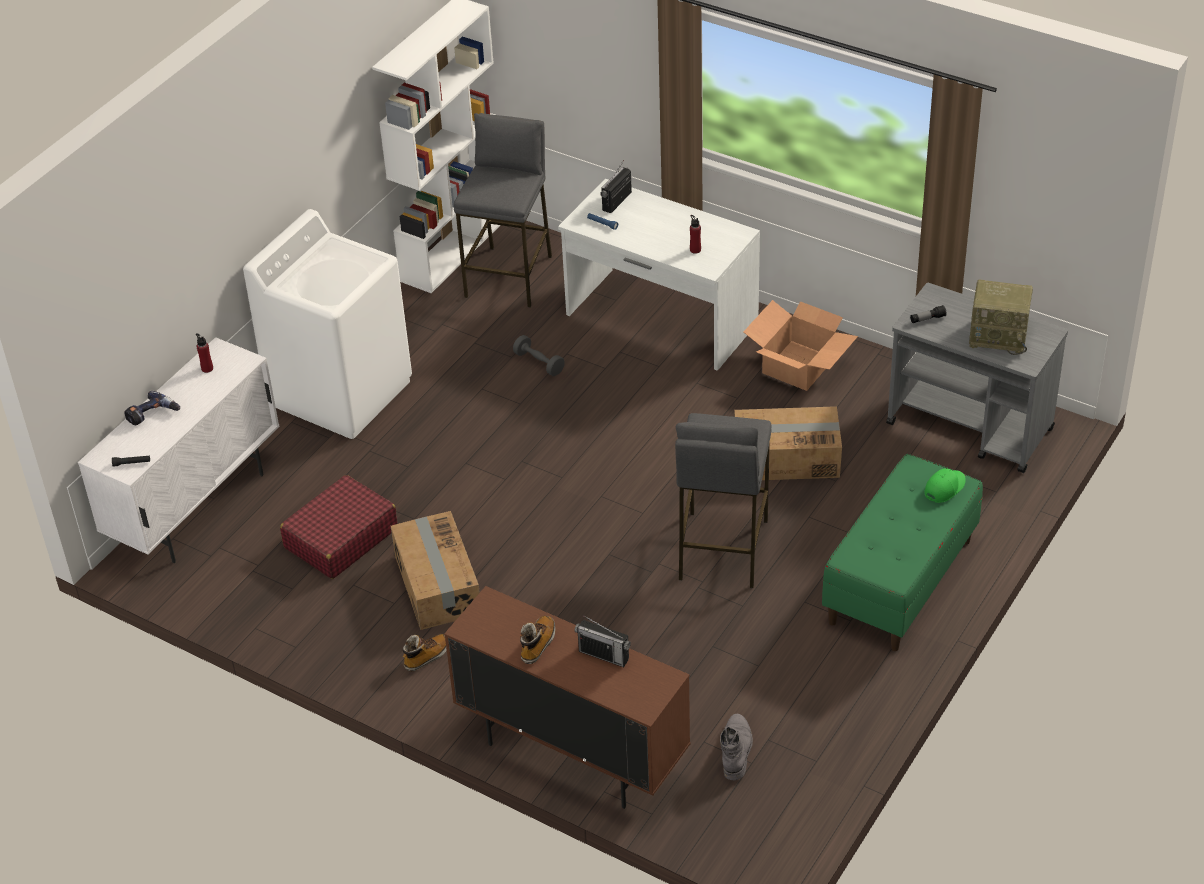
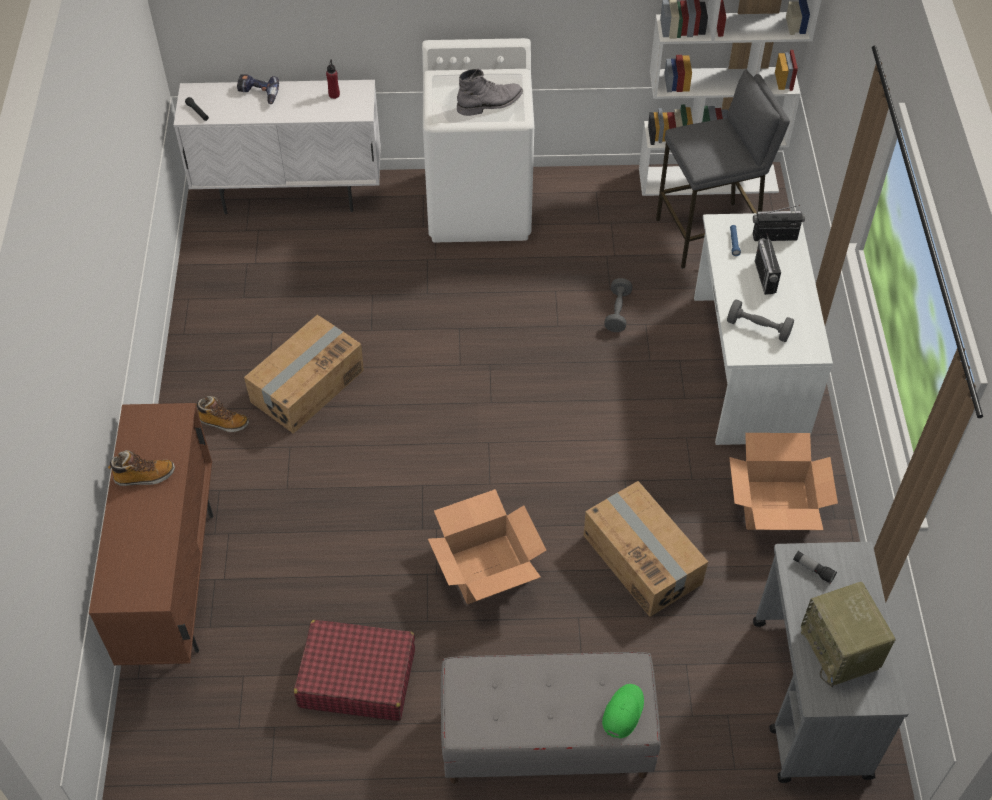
camera: 55 degrees right, 10 degrees up
red suitcase [280,475,398,579] -> red suitcase moved to [294,620,415,721]
radio [575,616,631,667] -> radio moved to [755,233,781,295]
grey stool [675,413,771,588] -> cardboard box [428,489,547,604]
red bottle [690,215,701,254] -> grey dumbbell [727,299,794,342]
grey boot [720,714,753,780] -> grey boot moved to [457,68,523,116]
green bench [822,454,983,651] -> grey bench [441,652,661,784]
green cap [924,468,966,503] -> green cap turned 75 degrees counterclockwise [602,684,644,739]

